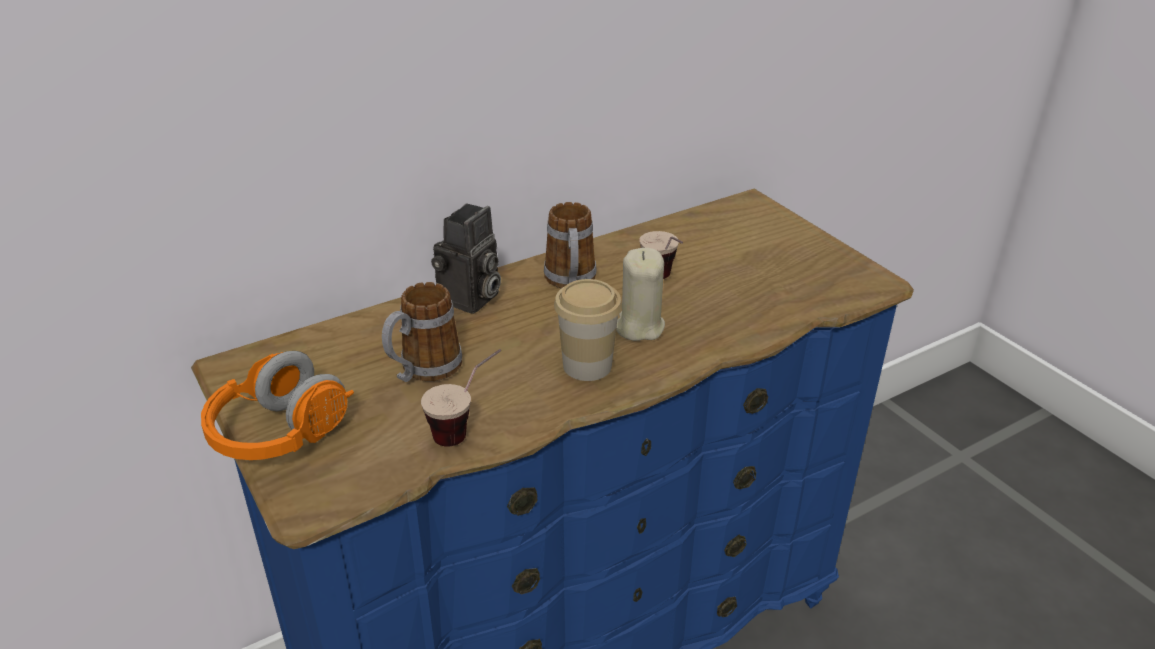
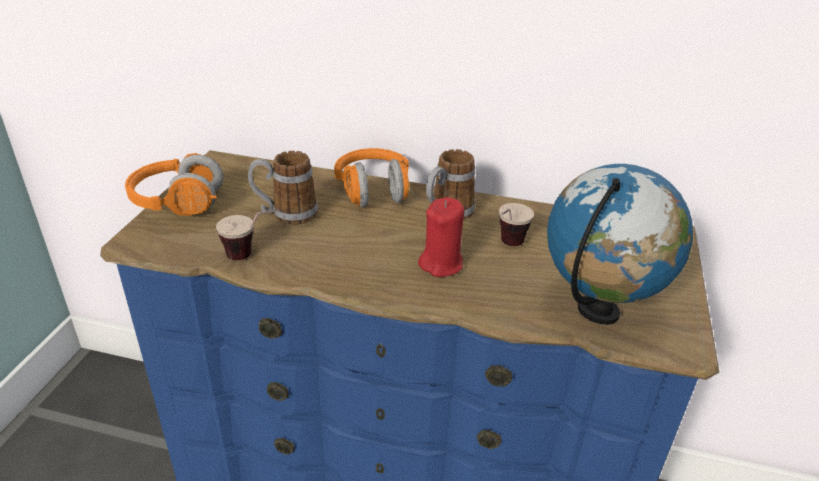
camera: 45 degrees right, 0 degrees up
camera [431,203,501,314] -> orange headphones [334,148,409,207]
cup [554,279,622,381] -> none
beige candle [616,248,665,341] -> red candle [418,197,465,277]
none -> globe [547,164,693,325]

